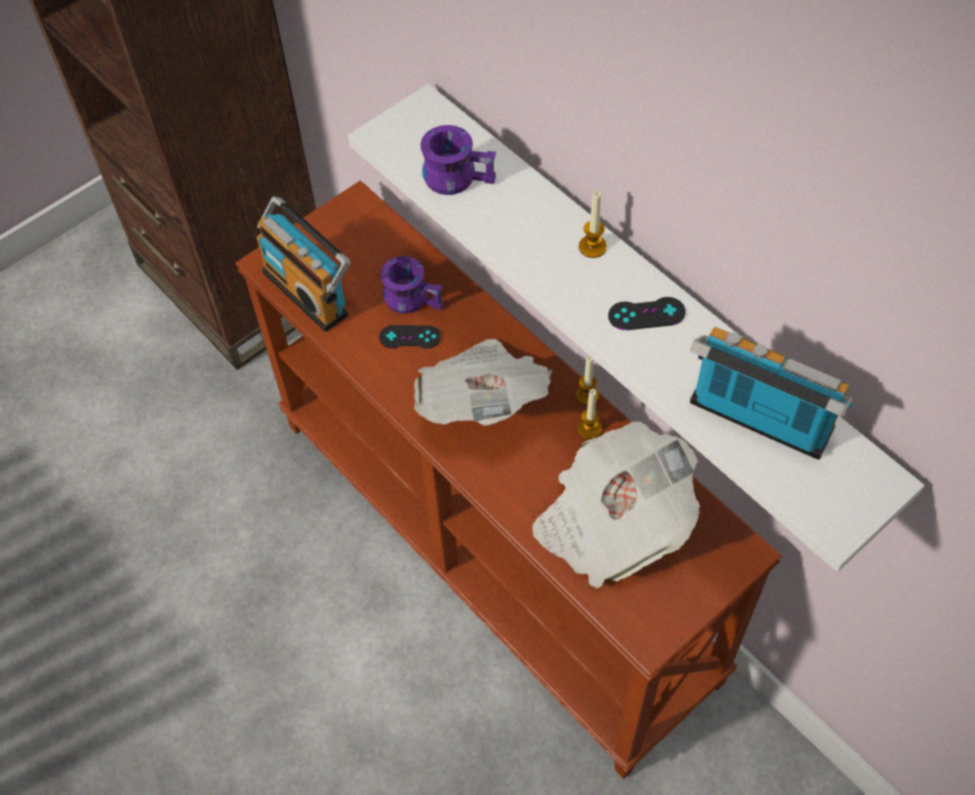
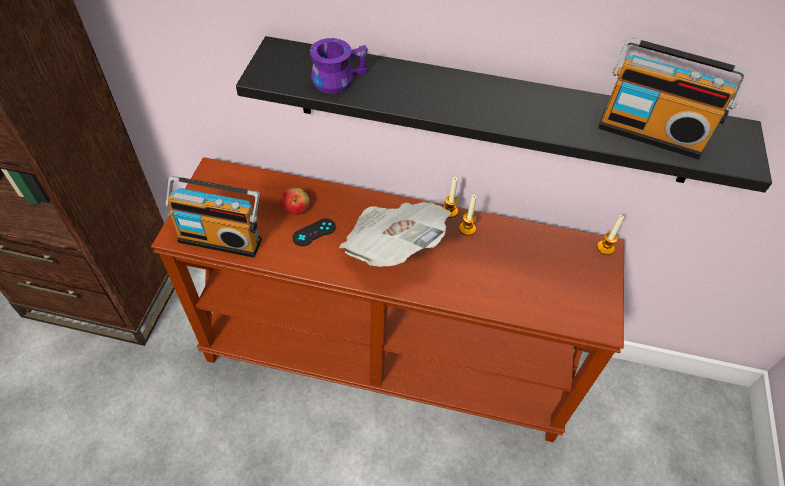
camera: 40 degrees left, 5 degrees down
white shelf [348,84,925,572] -> black shelf [236,36,772,192]
purple mug [380,256,443,314] -> apple [281,188,309,215]
newspaper [532,422,700,589] -> none
candle [579,191,607,258] -> candle moved to [597,215,624,255]
black game controller [608,297,686,330] -> none
radio [690,327,854,460] -> radio turned 150 degrees counterclockwise [598,37,749,160]

